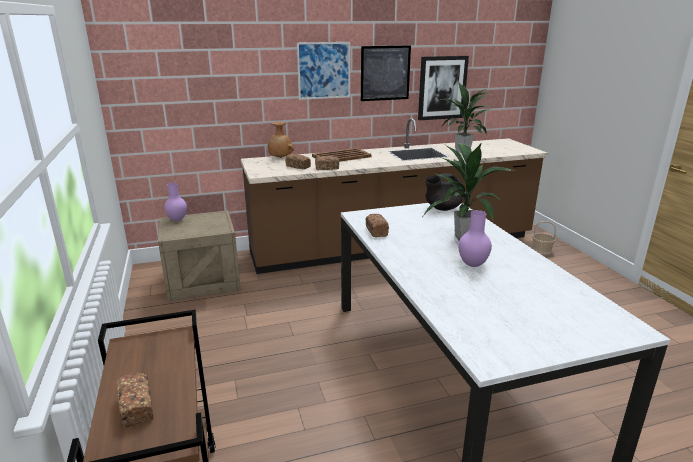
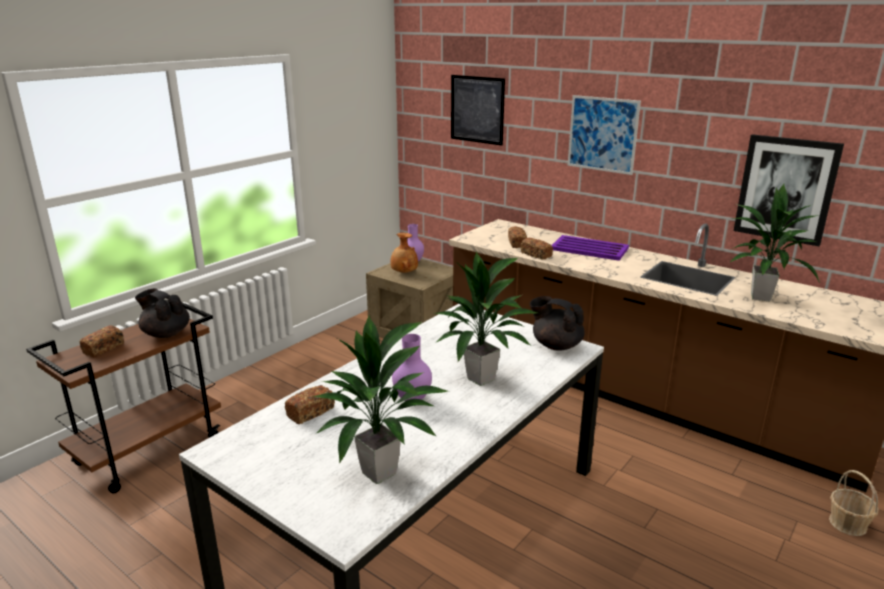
camera: 55 degrees right, 0 degrees up
brown vase [268,122,294,158] -> brown vase moved to [391,233,418,273]
brown tray [312,148,372,162] -> purple tray [552,235,629,261]
picture [361,45,411,101] -> picture moved to [451,75,505,146]
bread [366,214,389,237] -> bread moved to [285,385,335,424]
none -> black teapot [135,288,190,338]
none -> potted plant [313,316,448,484]

